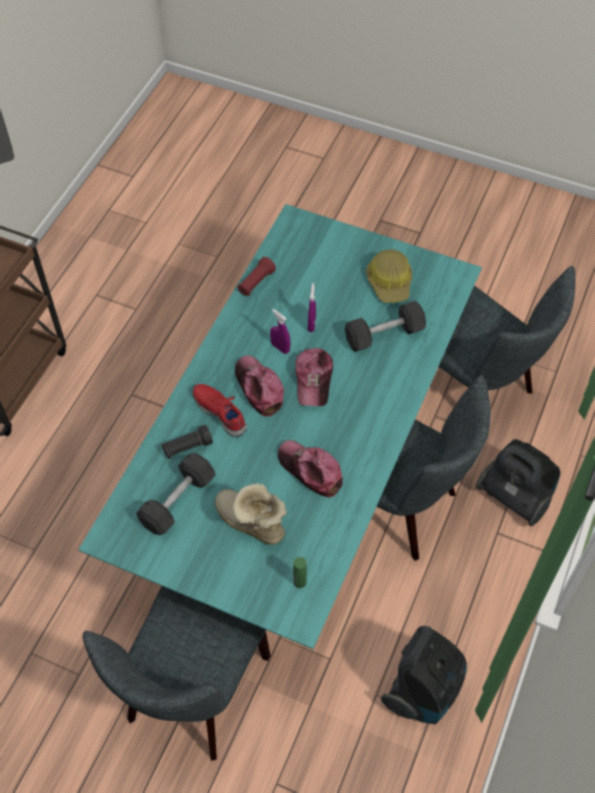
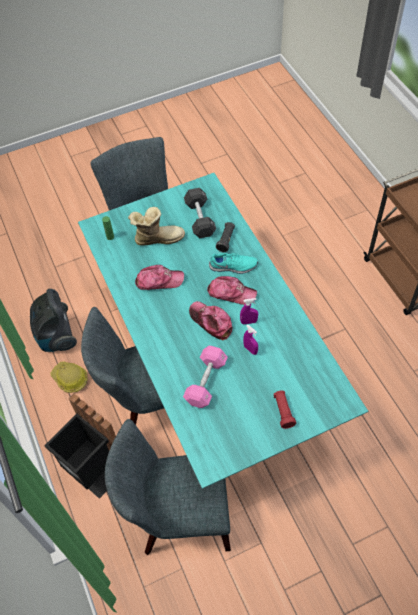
camera: 135 degrees right, 0 degrees up
red shoe [193,384,247,437] -> turquoise shoe [209,253,258,274]
red flashlight [238,257,276,296] -> red flashlight moved to [274,390,296,429]
black dumbbell [345,300,426,352] -> pink dumbbell [183,346,228,408]
hard hat [366,250,412,303] -> hard hat moved to [50,362,88,393]
vacuum cleaner [476,439,560,526] -> black trash can [44,394,116,499]

